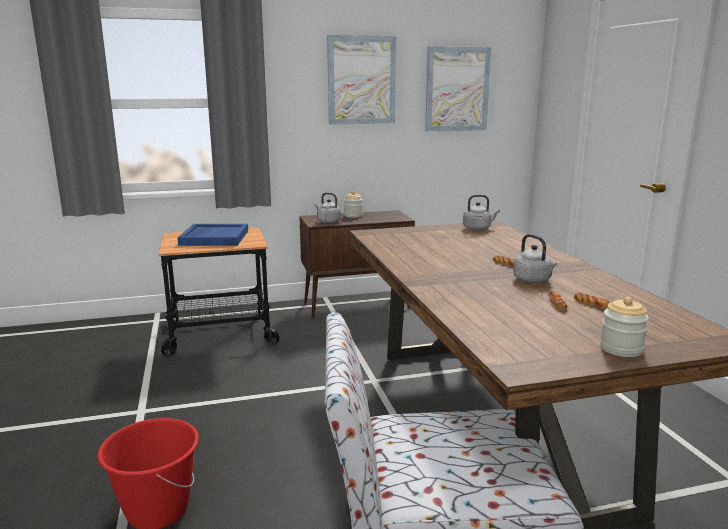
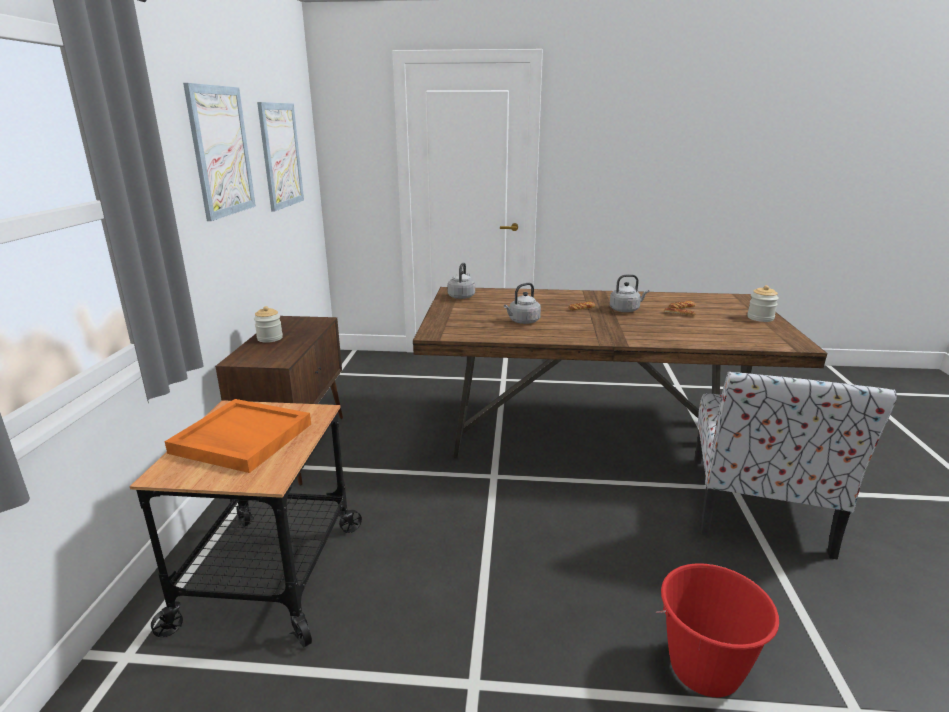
camera: 70 degrees left, 5 degrees up
blue tray [177,224,248,246] -> orange tray [164,399,311,473]
grey kettle [314,193,341,223] -> grey kettle moved to [504,283,541,324]

